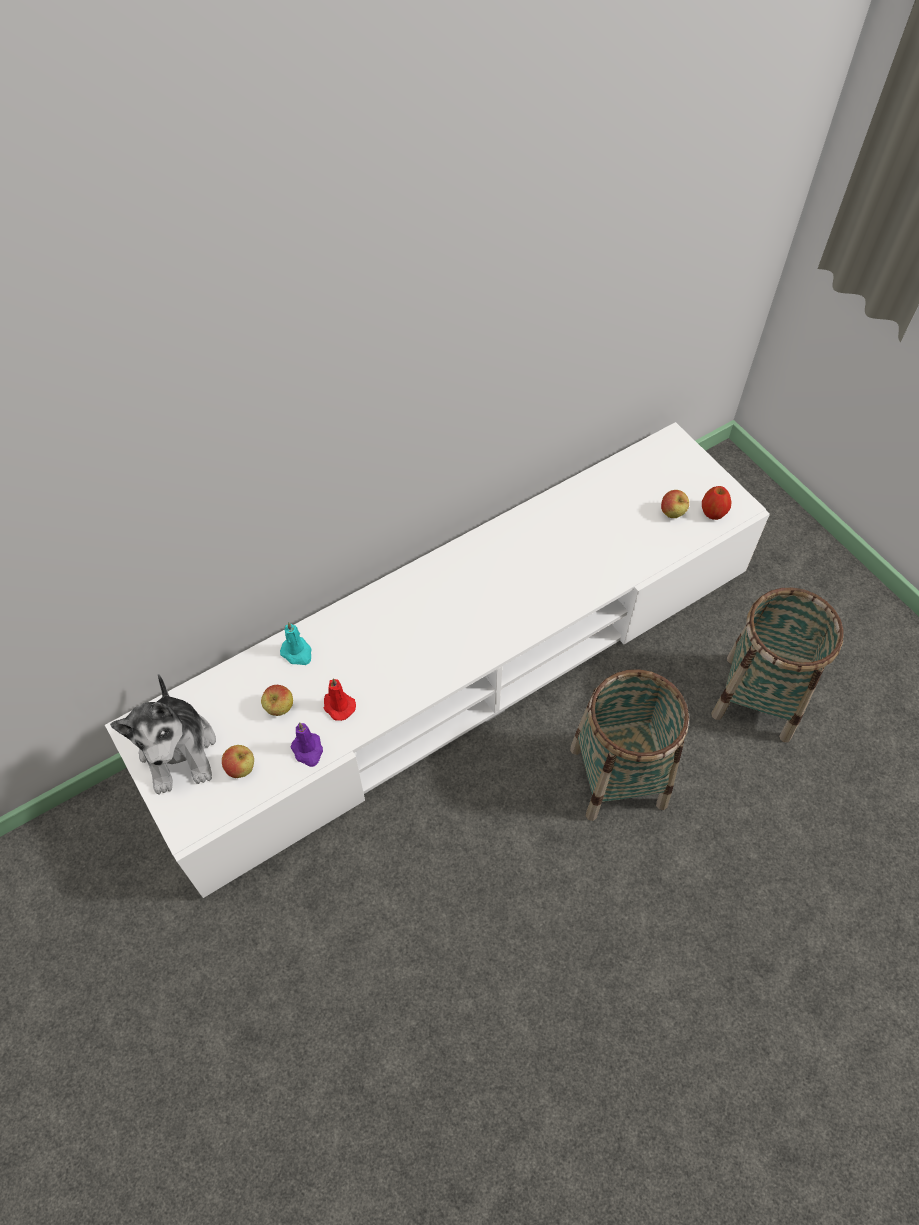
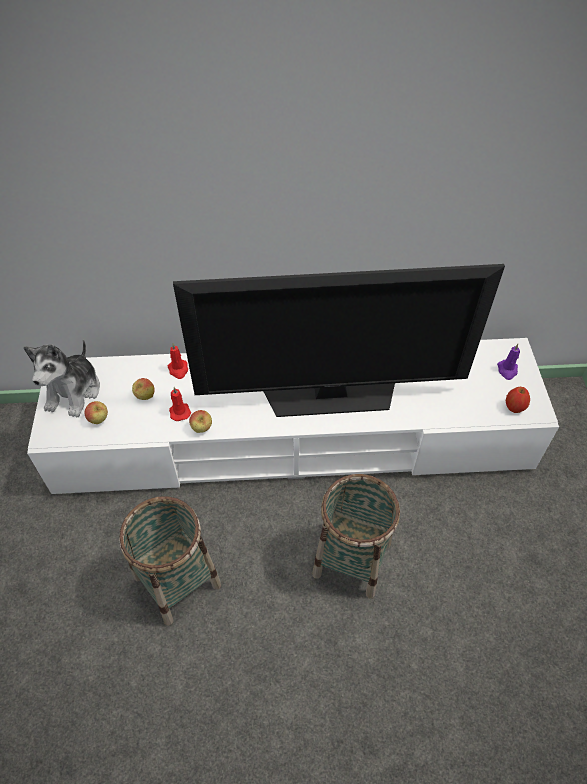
camera: 30 degrees right, 5 degrees down
turquoise candle [280,622,312,665] -> red candle [168,343,188,379]
purple candle [290,722,323,767] -> purple candle moved to [497,344,520,380]
apple [661,490,689,518] -> apple moved to [189,410,212,433]
basket [711,588,844,742] -> basket moved to [119,496,221,626]
none -> television [173,264,505,417]

